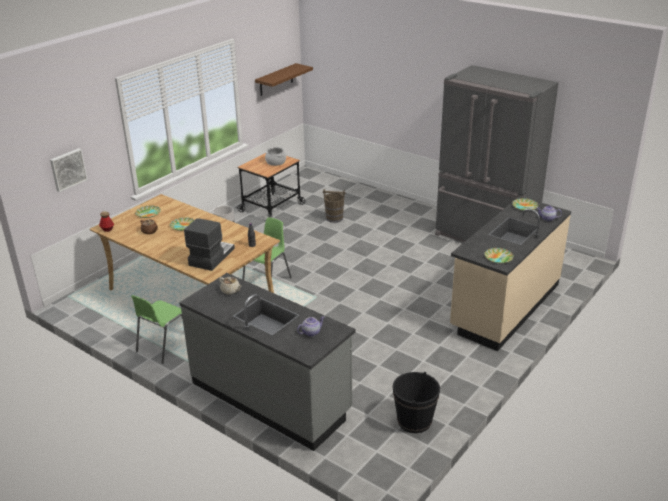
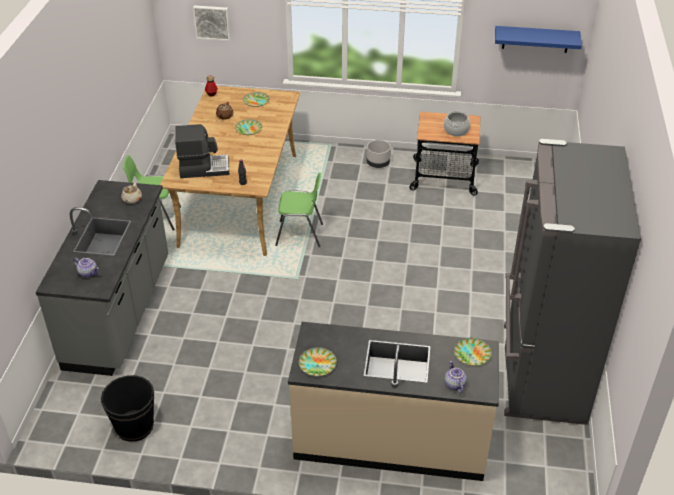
camera: 60 degrees right, 10 degrees up
brown shelf [255,63,313,96] -> blue shelf [495,26,582,53]
brown bucket [323,189,346,223] -> none

